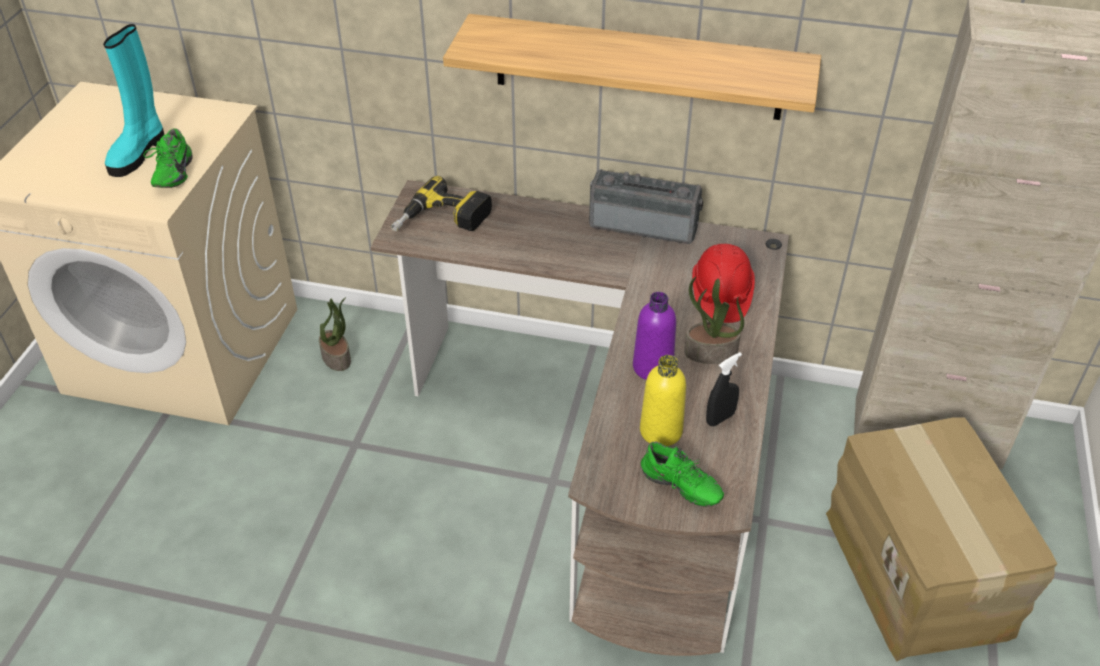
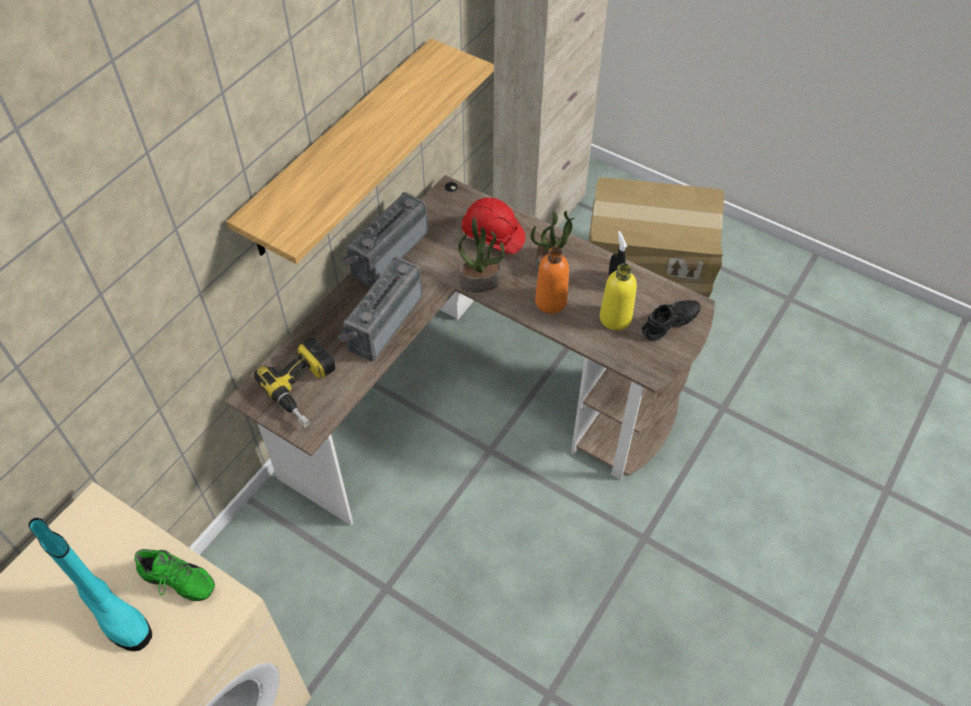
camera: 70 degrees left, 10 degrees up
potted plant [319,297,351,371] -> potted plant moved to [458,217,505,293]
purple bottle [633,292,676,380] -> orange bottle [535,247,569,314]
green shoe [641,442,724,507] -> black shoe [642,298,701,341]
none -> radio [338,257,422,361]

